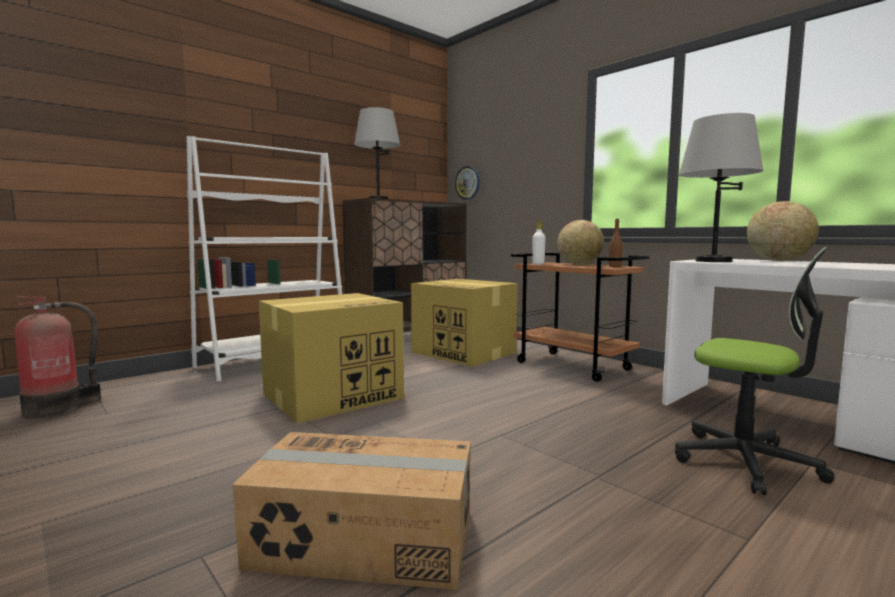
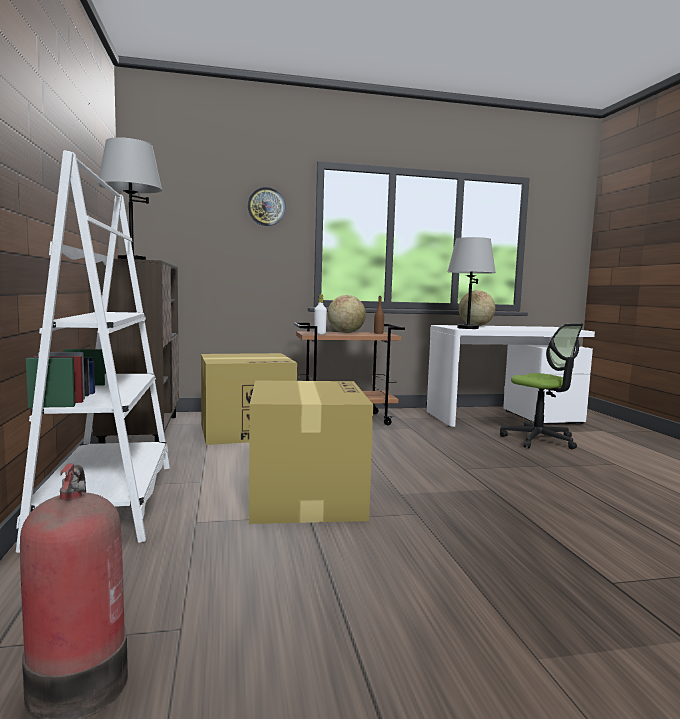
camera: 60 degrees left, 0 degrees up
cardboard box [232,432,471,590] -> none
wall clock [455,166,480,200] -> wall clock moved to [248,187,286,226]
office chair [675,247,834,495] -> office chair turned 75 degrees clockwise [500,324,583,449]

